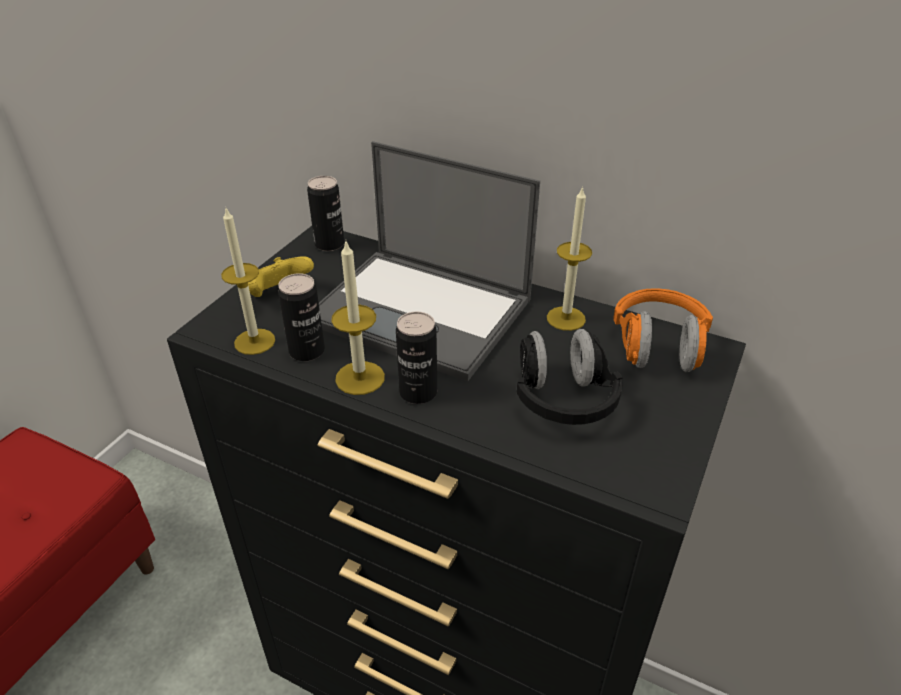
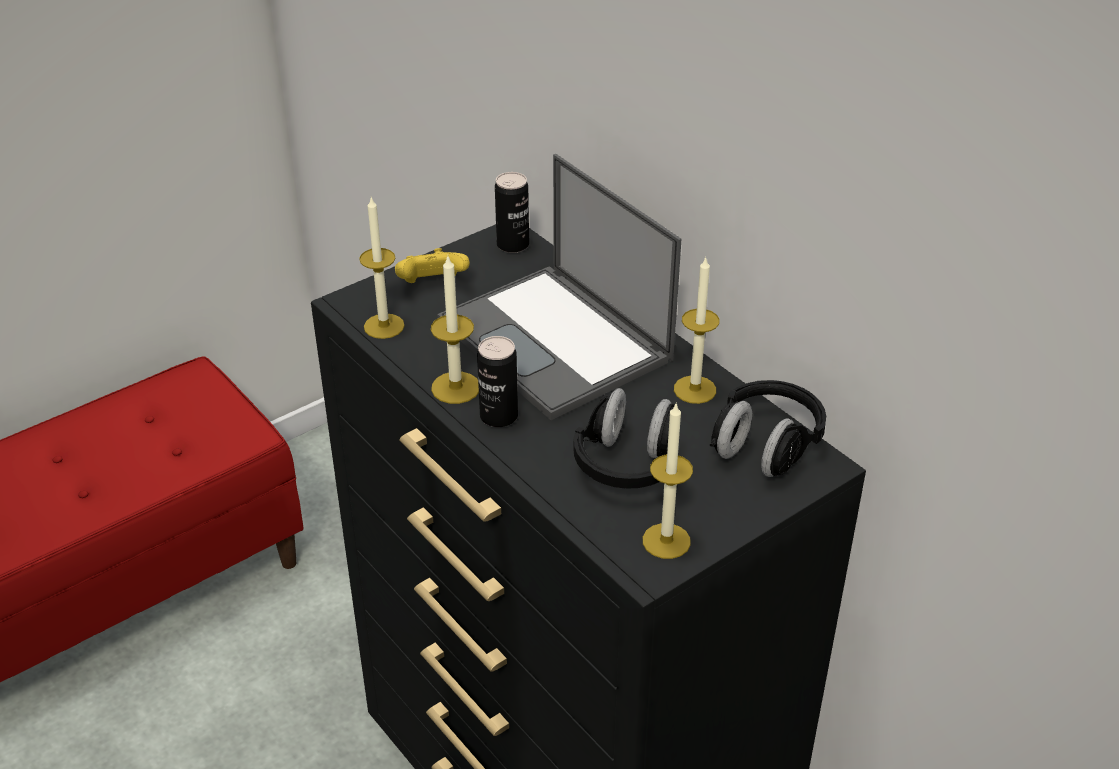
camera: 25 degrees right, 0 degrees up
can [278,273,325,361] -> none
orange headphones [613,288,713,372] -> black headphones [710,380,826,477]
none -> candle [643,402,693,559]

